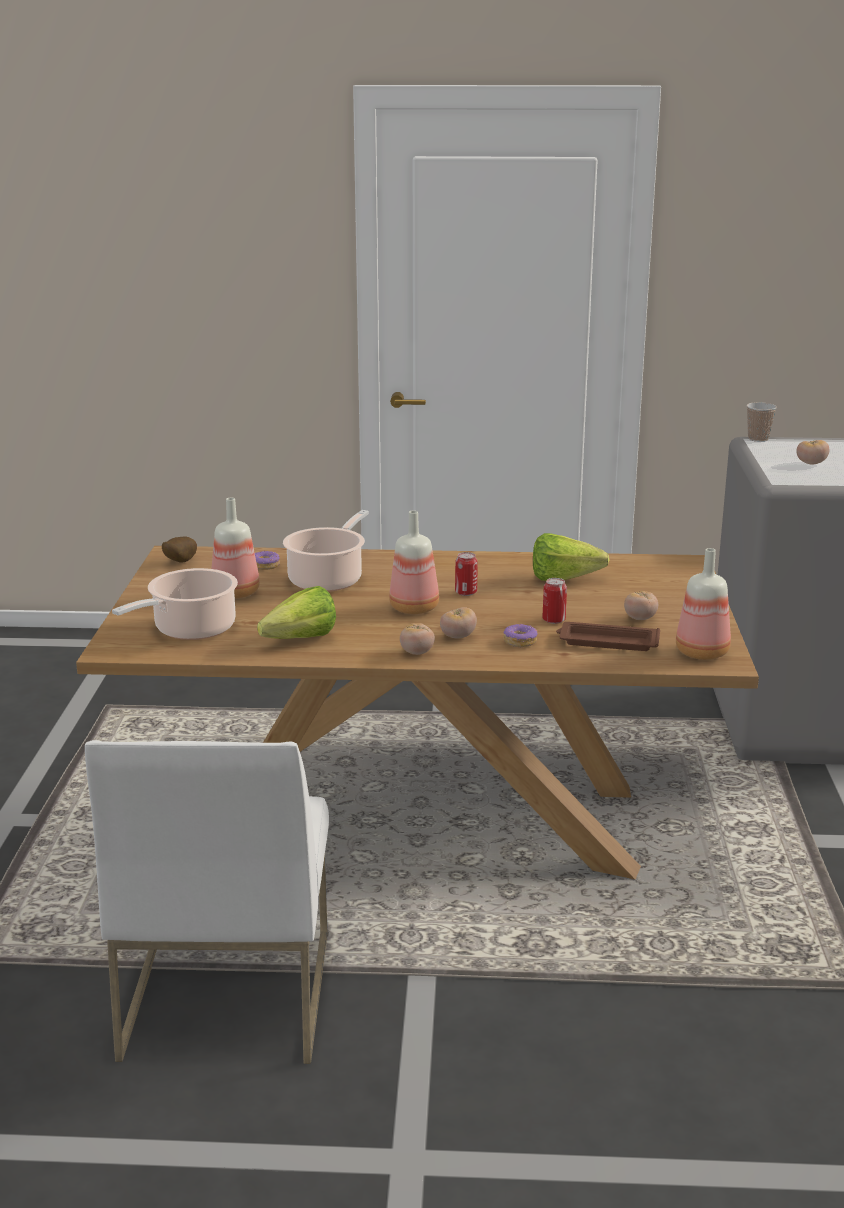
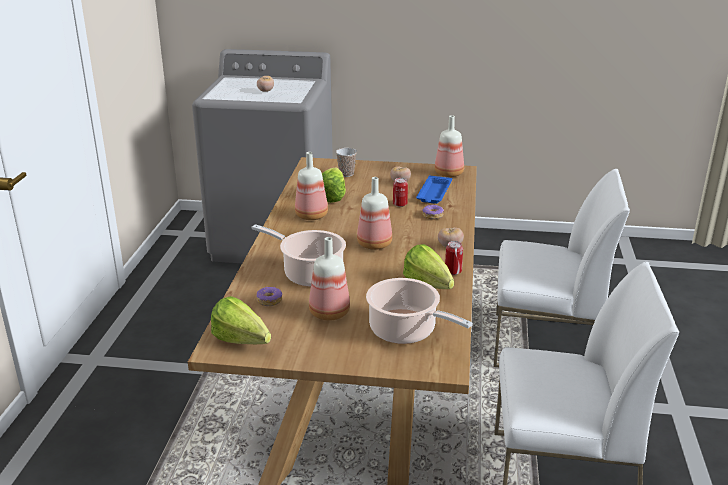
camera: 85 degrees left, 5 degrees up
potato [162,537,197,562] -> lettuce [211,296,271,344]
tomato [440,607,477,639] -> none
can [455,552,477,596] -> can moved to [445,241,463,275]
brown tray [556,622,660,651] -> blue tray [416,175,452,204]
cup [746,402,777,442] -> cup moved to [336,148,357,177]
none -> bottle [295,152,328,220]
none -> white chair [494,169,630,367]

